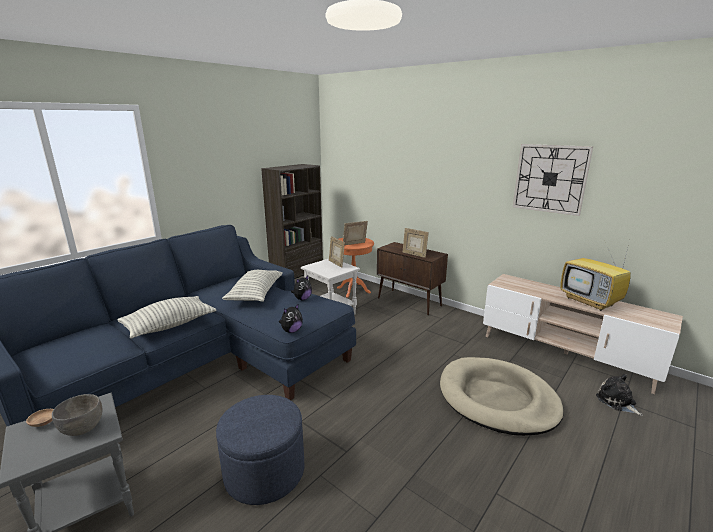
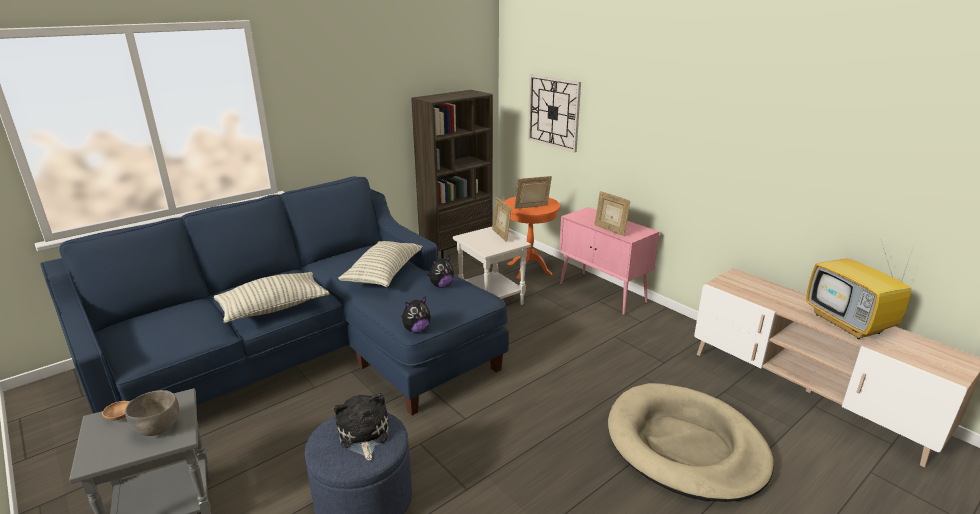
camera: 10 degrees right, 5 degrees up
brown cabinet [377,242,448,315] -> pink cabinet [559,207,659,315]
wall clock [513,144,593,216] -> wall clock moved to [528,75,581,152]
plush toy [596,374,643,416] -> plush toy moved to [334,393,389,461]

